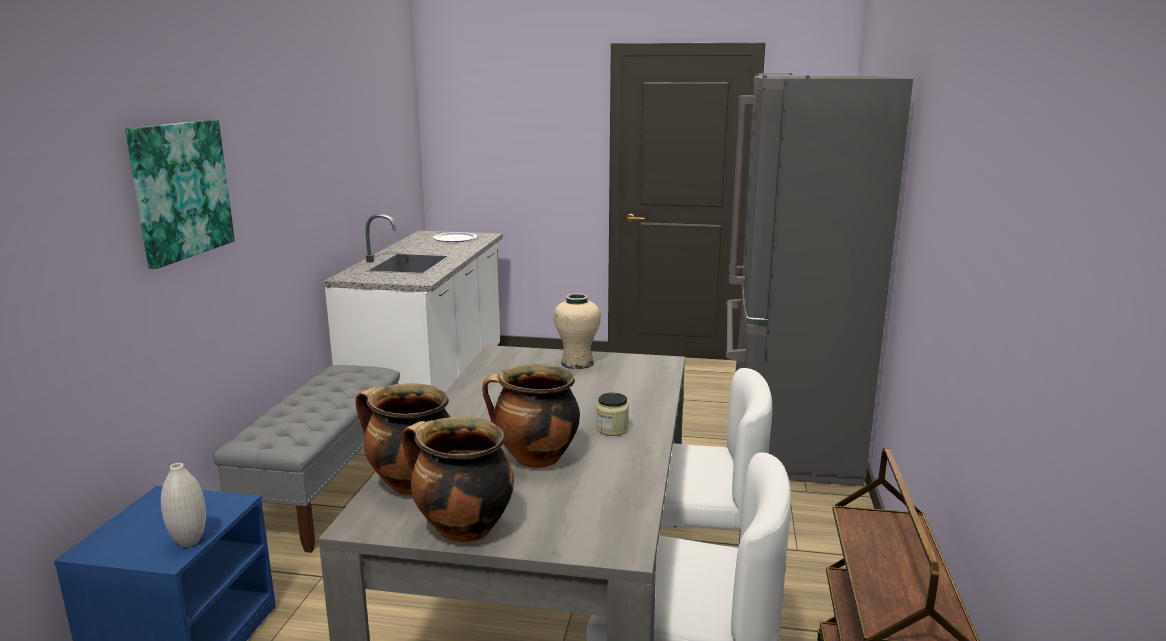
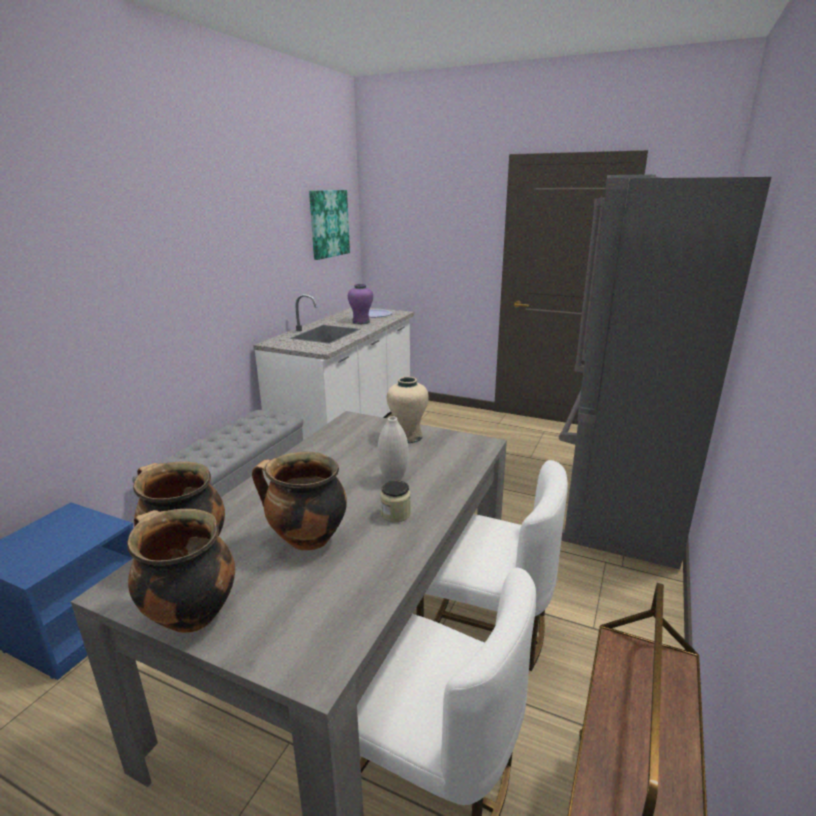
camera: 15 degrees right, 5 degrees up
picture [125,120,235,269] -> picture moved to [309,190,350,260]
white vase [161,463,206,547] -> white vase moved to [378,416,409,482]
none -> purple vase [348,284,373,324]

